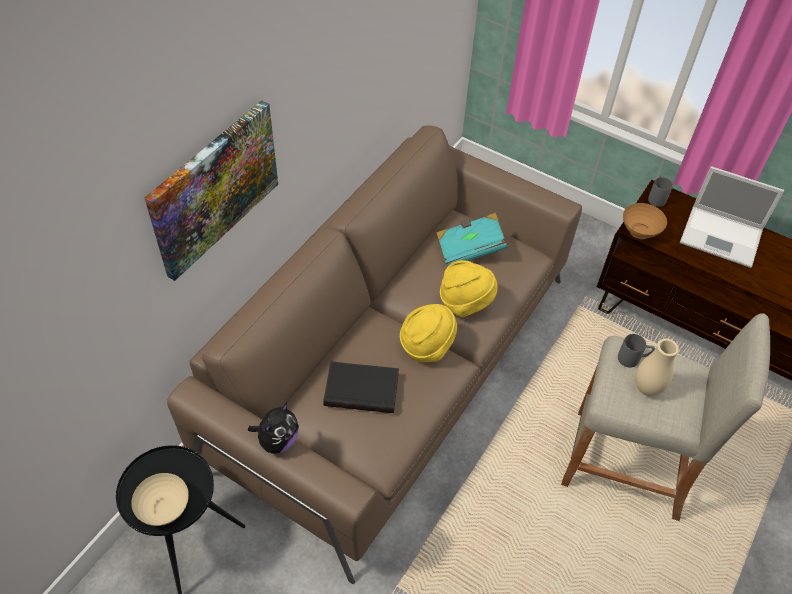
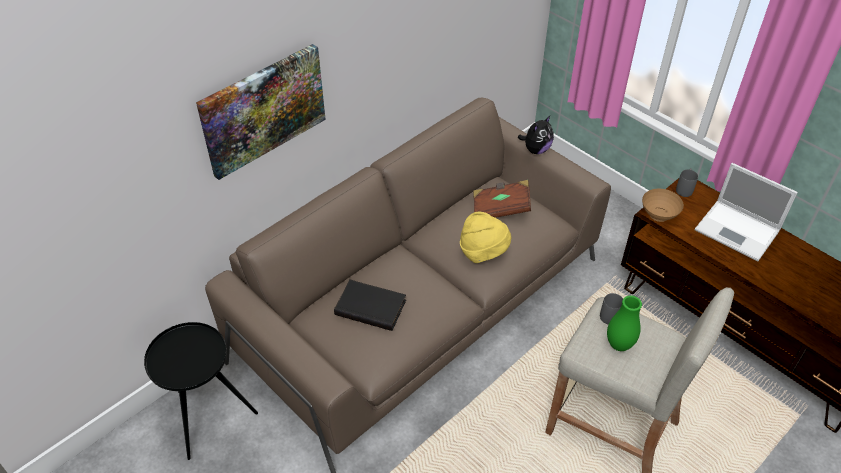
camera: 15 degrees right, 5 degrees down
beige bowl [131,473,189,526] -> none
plush toy [248,402,299,454] -> plush toy moved to [518,116,554,154]
yellow hat [400,304,457,362] -> none
turquoise book [436,213,508,267] -> brown book [473,180,531,218]
beige vase [635,339,679,396] -> green vase [607,295,642,351]

